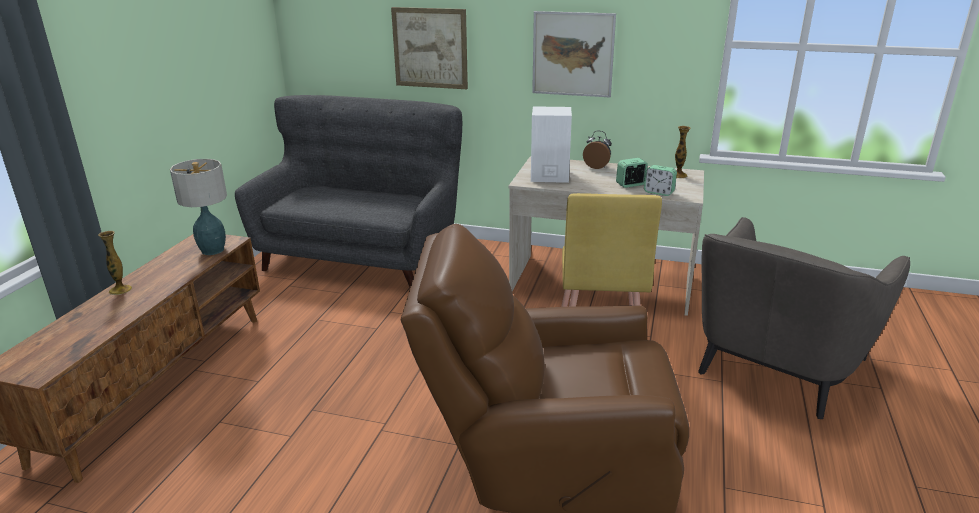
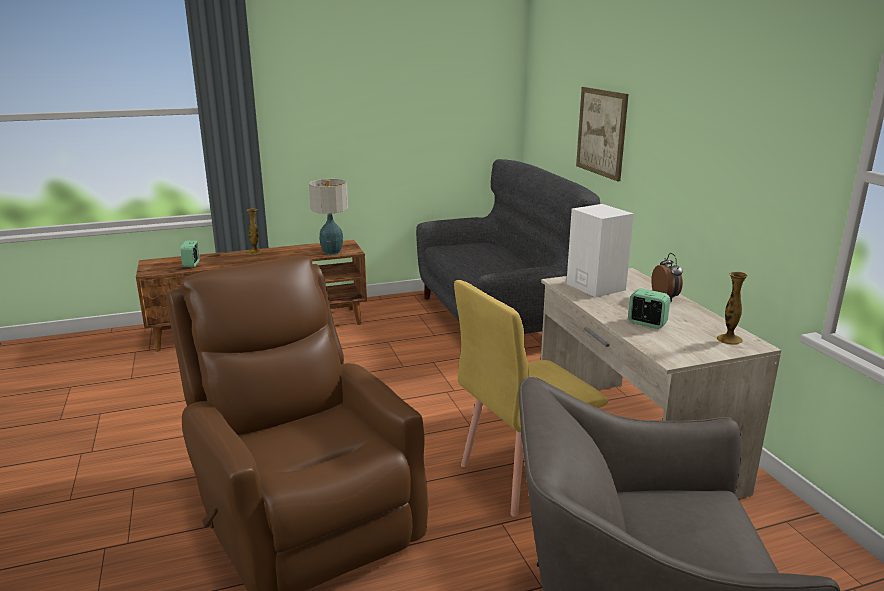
camera: 55 degrees right, 5 degrees down
picture [532,11,616,98] -> none
alarm clock [644,165,677,196] -> alarm clock moved to [181,240,200,268]

